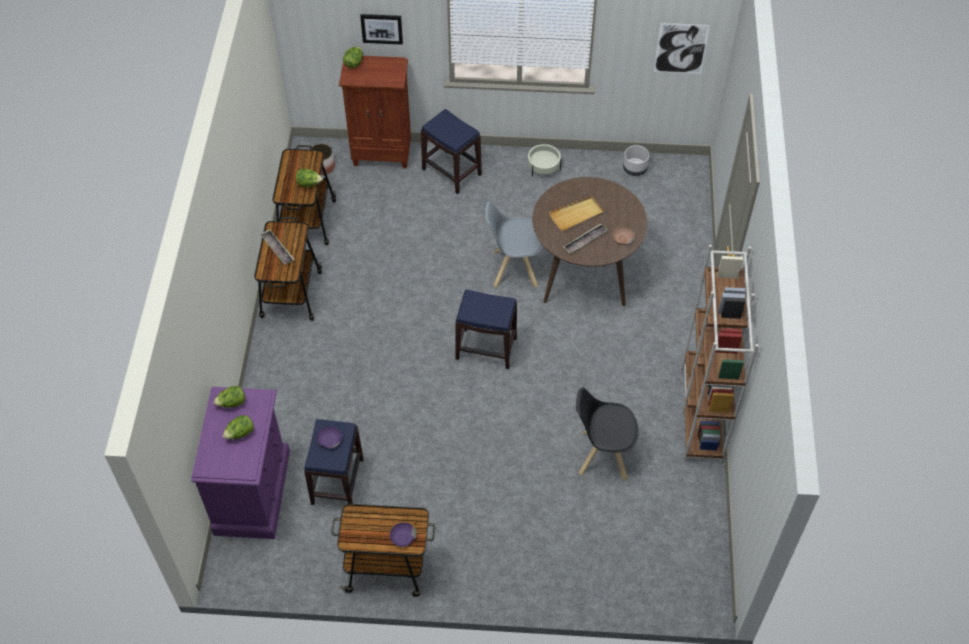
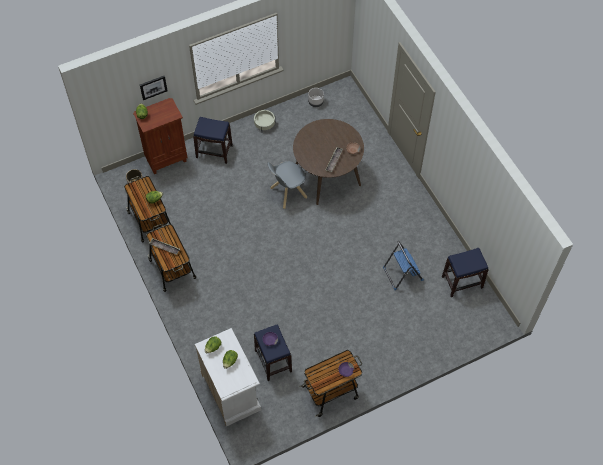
camera: 30 degrees left, 5 degrees up
purple dresser [191,387,290,539] -> white dresser [195,328,261,427]
stool [455,290,517,369] -> stool moved to [442,248,489,297]
beige tray [549,196,604,231] -> none
black chair [576,387,639,481] -> blue step ladder [383,241,424,291]
picture [653,23,710,74] -> none
brown bookcase [681,245,759,463] -> none

